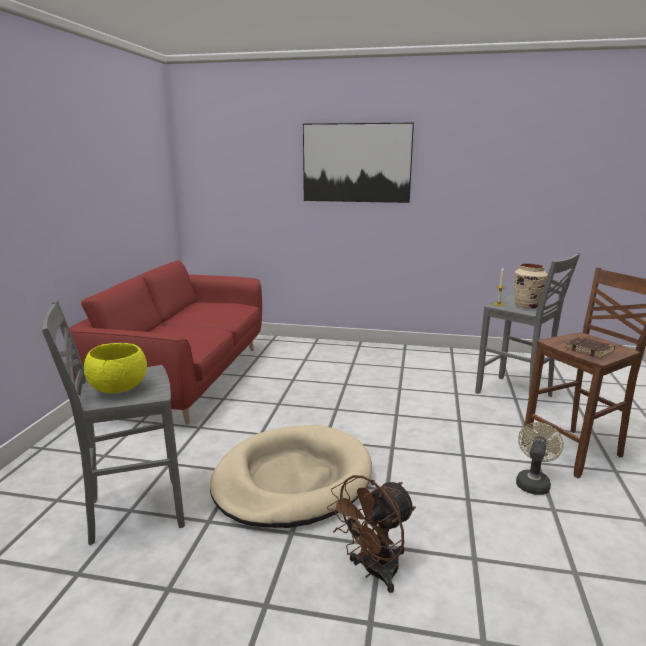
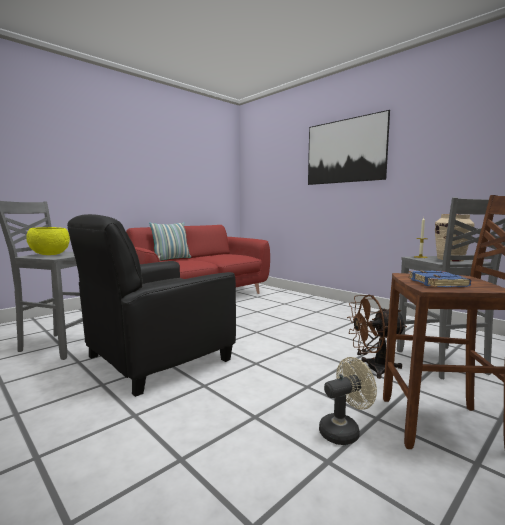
camera: 35 degrees right, 10 degrees down
beige dog bed [210,425,372,528] -> black armchair [67,214,236,397]
brown fan [327,475,416,593] -> brown fan moved to [347,295,407,379]
brown book [565,337,615,358] -> blue book [408,270,471,287]
none -> pillow [149,223,191,261]

